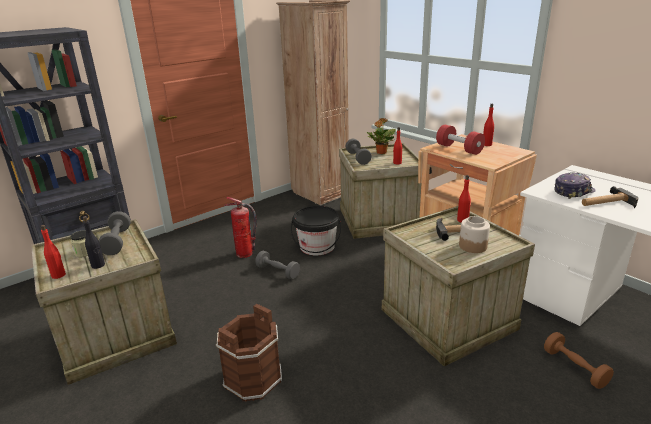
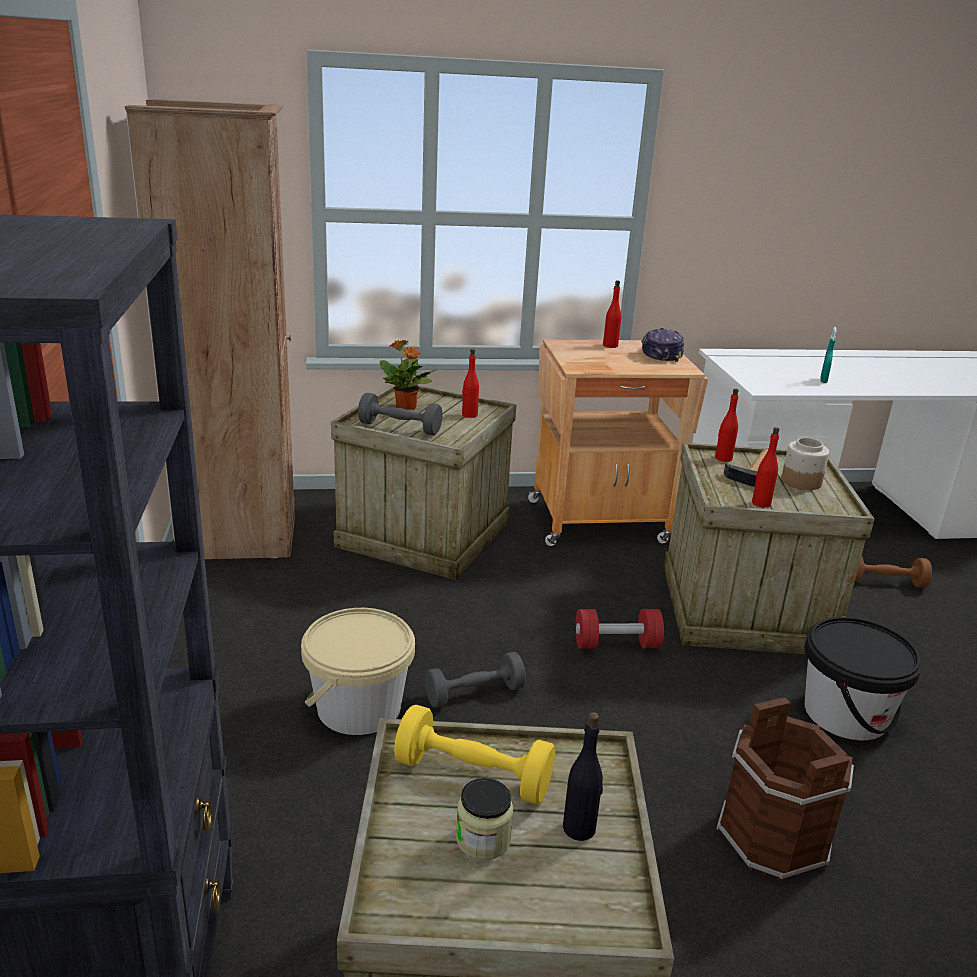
camera: 60 degrees left, 0 degrees up
red bottle [40,225,66,279] -> red bottle moved to [752,427,779,508]
grey dumbbell [99,211,130,255] -> yellow dumbbell [394,705,555,804]
fire extinguisher [223,197,257,258] -> beige bucket [301,608,415,735]
black bucket [291,206,341,255] -> black bucket moved to [804,617,922,740]
red dumbbell [436,125,485,155] -> red dumbbell moved to [575,609,664,649]
cap [555,172,596,199] -> cap moved to [641,328,684,362]
hammer [582,186,638,208] -> turquoise spray bottle [820,327,837,383]

